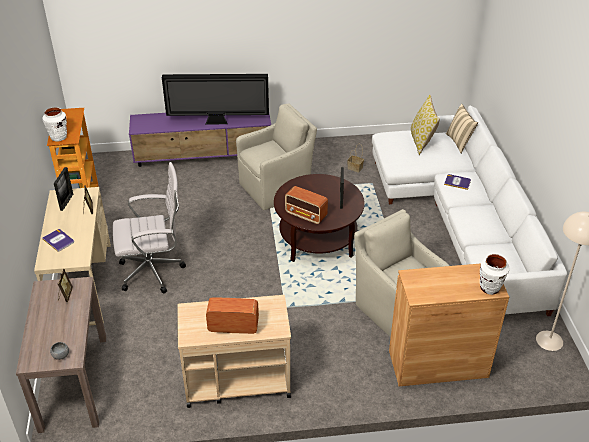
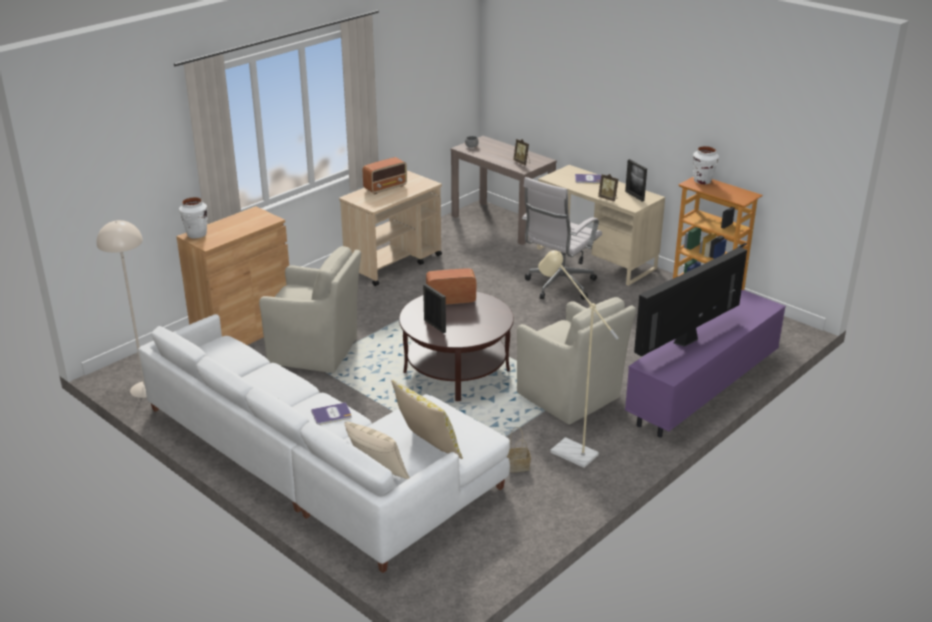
camera: 140 degrees right, 10 degrees down
beige armchair [236,103,317,210] -> beige armchair turned 60 degrees counterclockwise [517,297,636,425]
none -> beige floor lamp [538,250,619,468]

